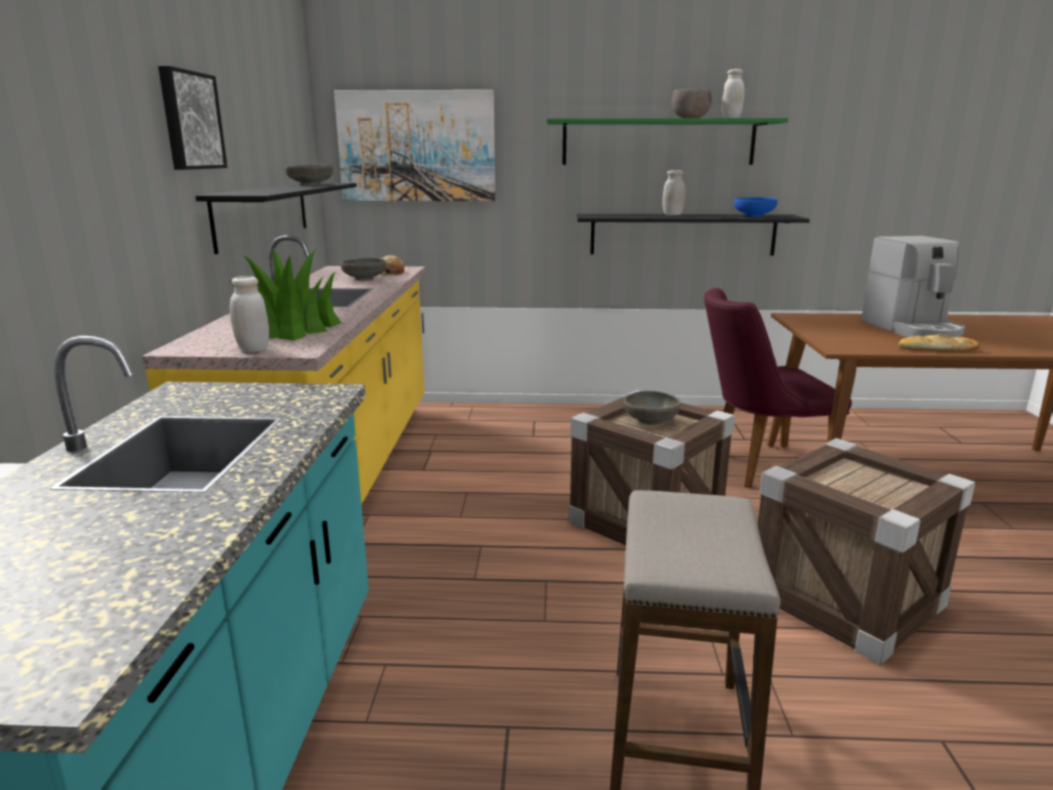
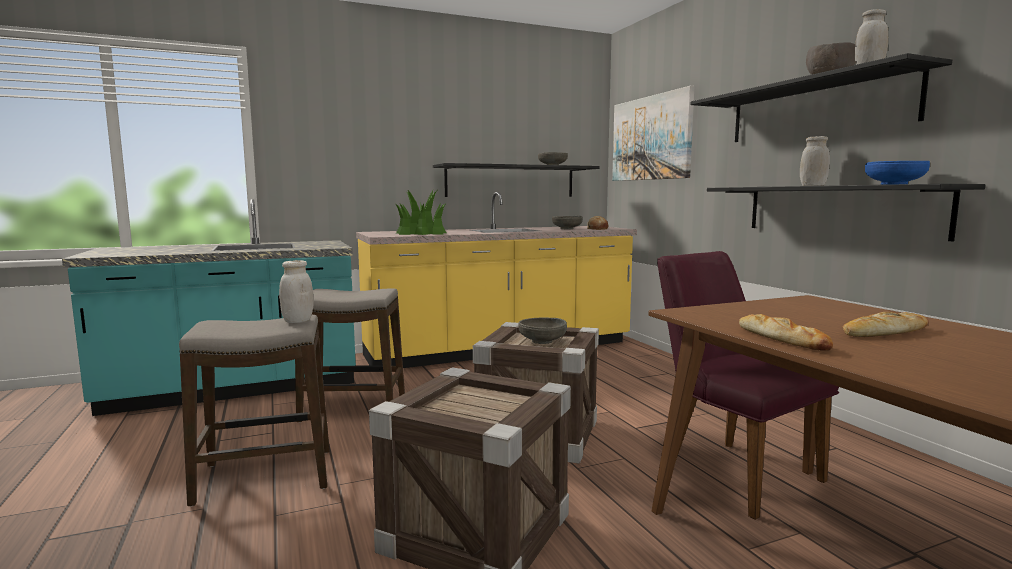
camera: 65 degrees right, 10 degrees down
picture [158,66,227,170] -> none
white jar [230,276,269,352] -> white jar moved to [279,260,314,323]
green shelf [547,118,788,165] -> black shelf [691,53,952,142]
coffee machine [861,236,965,338] -> bread [843,312,929,337]
none -> stool [295,288,405,423]

